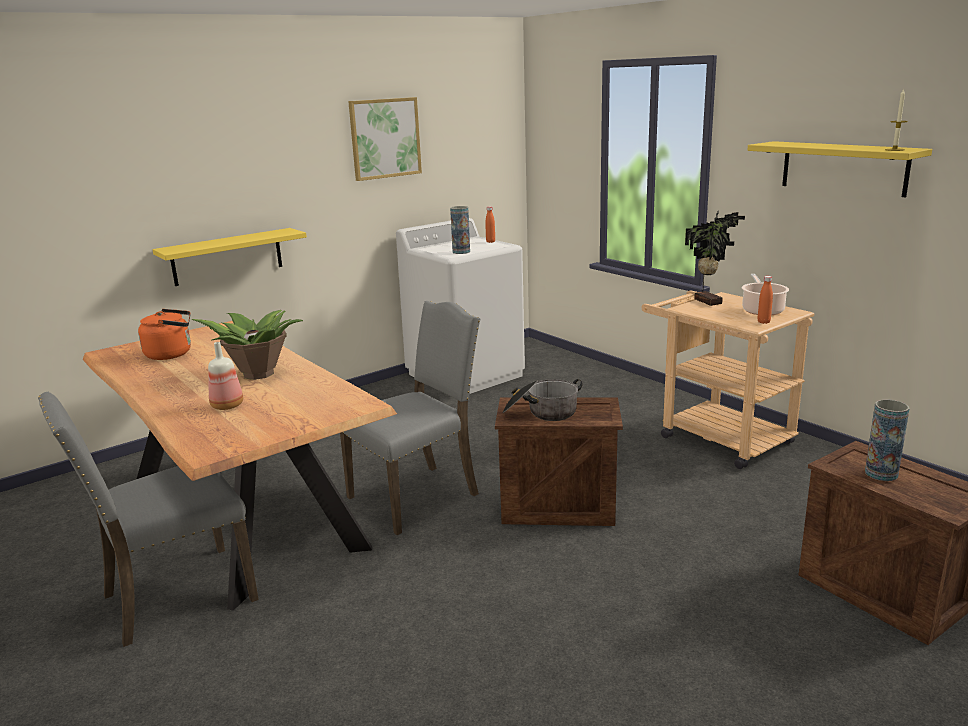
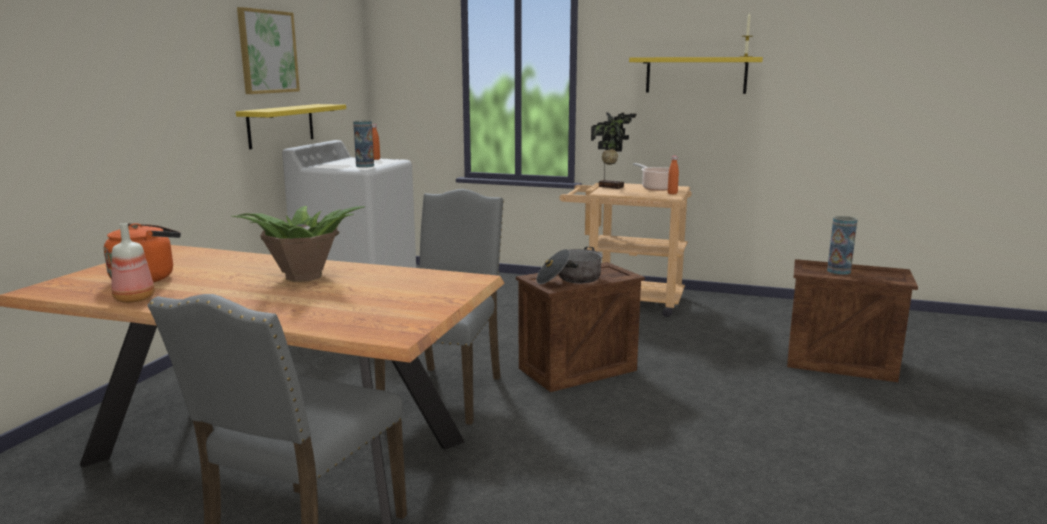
camera: 35 degrees left, 5 degrees down
yellow shelf [152,228,307,286] -> yellow shelf moved to [236,104,346,149]
bottle [208,342,243,410] -> bottle moved to [111,223,155,303]

